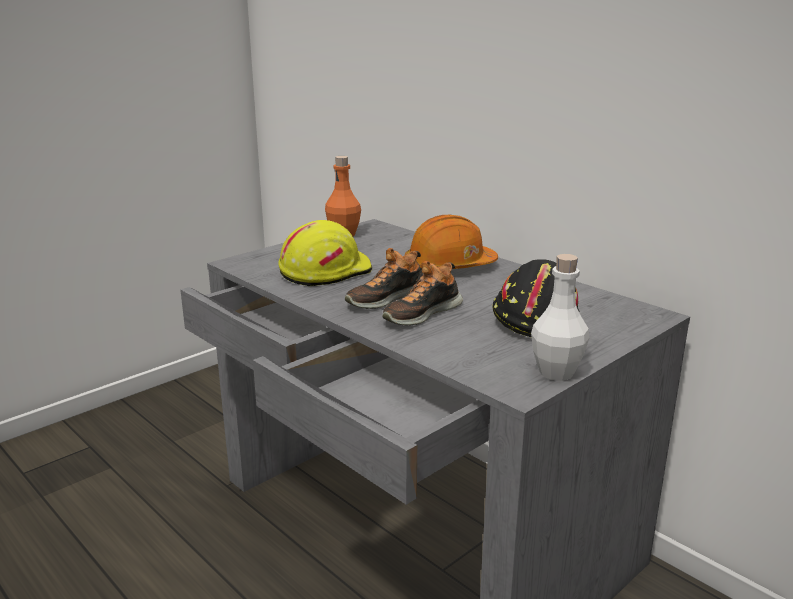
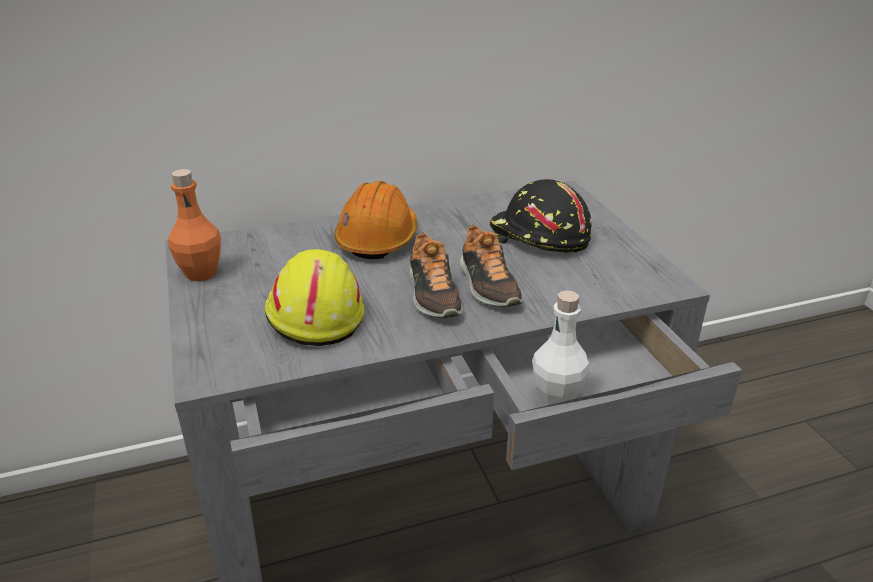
camera: 65 degrees left, 10 degrees up
white bottle [531,254,589,381] -> white bottle moved to [532,290,589,406]

